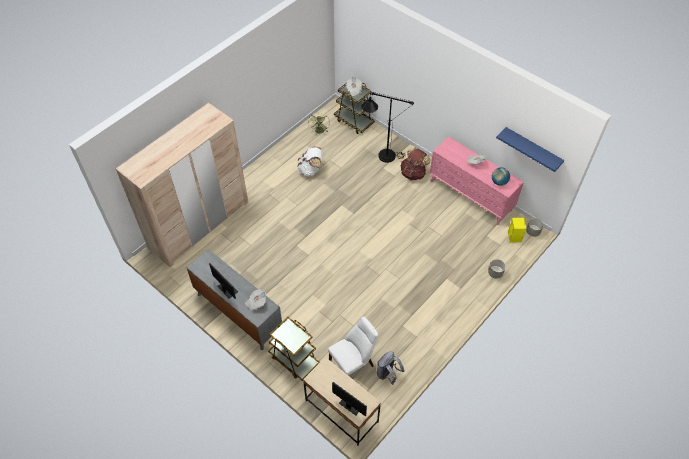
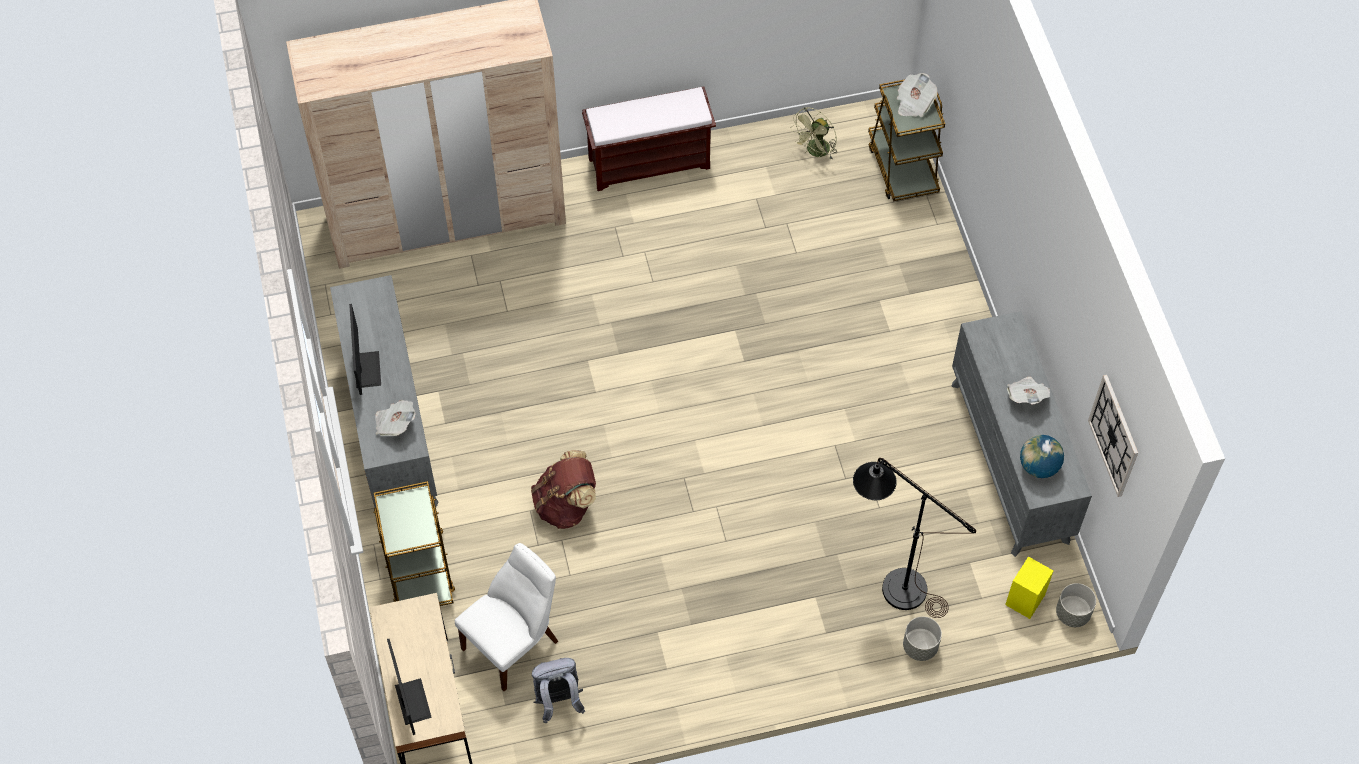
camera: 35 degrees right, 5 degrees up
white backpack [297,146,322,177] -> none
white chair [328,317,378,376] -> white chair turned 45 degrees counterclockwise [455,543,558,691]
black floor lamp [361,92,414,163] -> black floor lamp moved to [853,458,976,618]
brown backpack [401,147,430,180] -> brown backpack moved to [531,450,596,529]
pink dresser [430,137,524,225] -> grey dresser [951,311,1092,557]
blue shelf [496,127,564,172] -> wall clock [1088,375,1138,497]
none -> brown bench [582,86,716,191]

